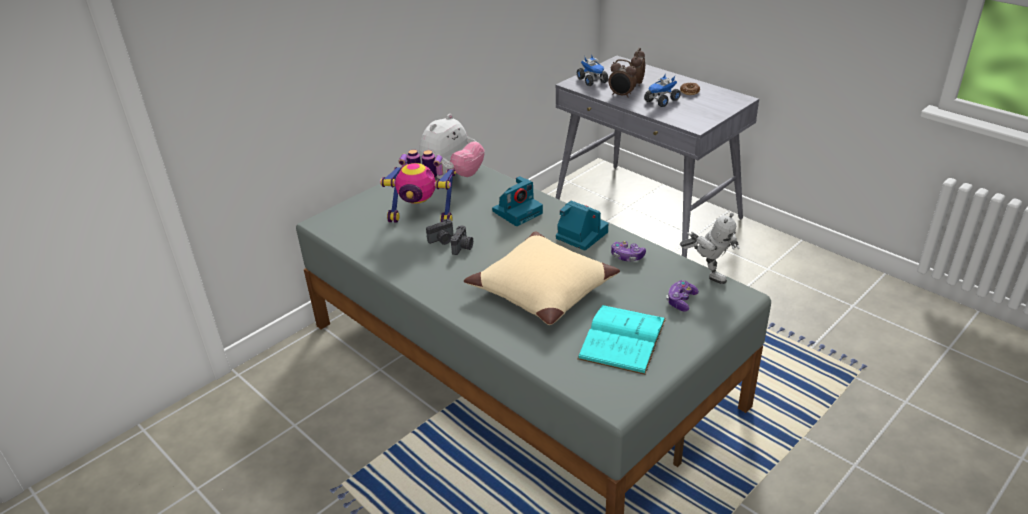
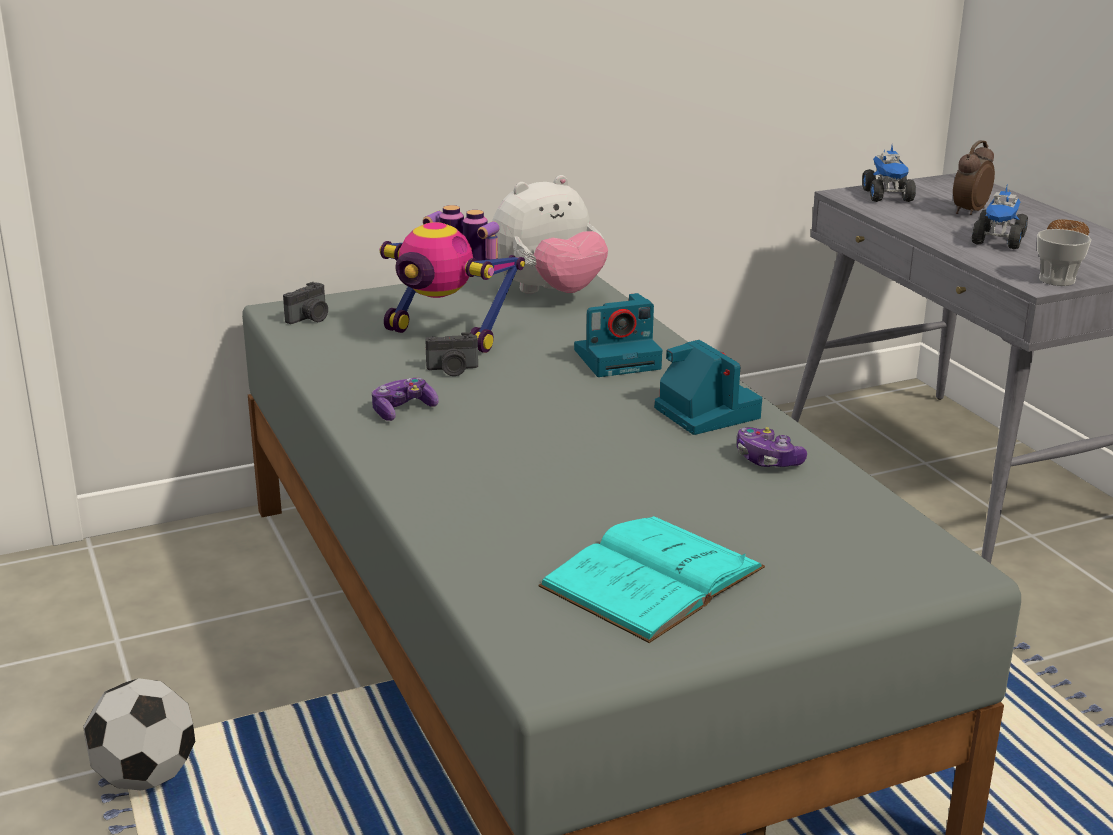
camera: 20 degrees right, 10 degrees down
camera [451,226,473,255] -> camera moved to [283,282,328,324]
beige pillow [464,231,620,325] -> none
alarm clock [609,59,637,98] -> none
toy truck [644,73,681,107] -> toy truck turned 45 degrees counterclockwise [972,186,1028,249]
game controller [666,280,699,311] -> game controller moved to [372,378,439,421]
toy robot [680,213,740,284] -> none
none -> football [83,678,195,791]
none -> cup [1037,229,1091,286]

